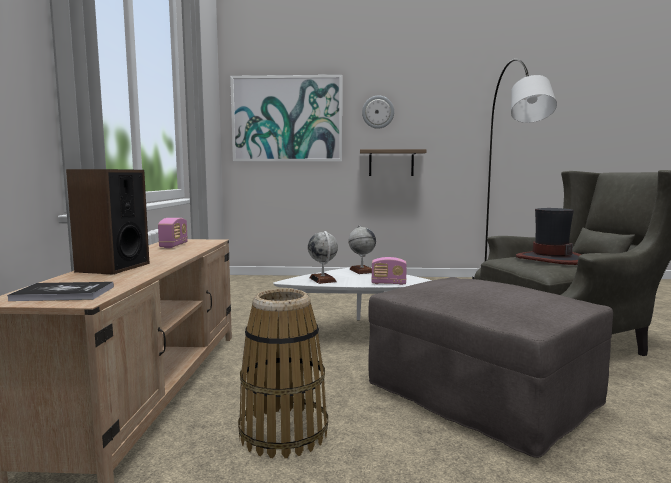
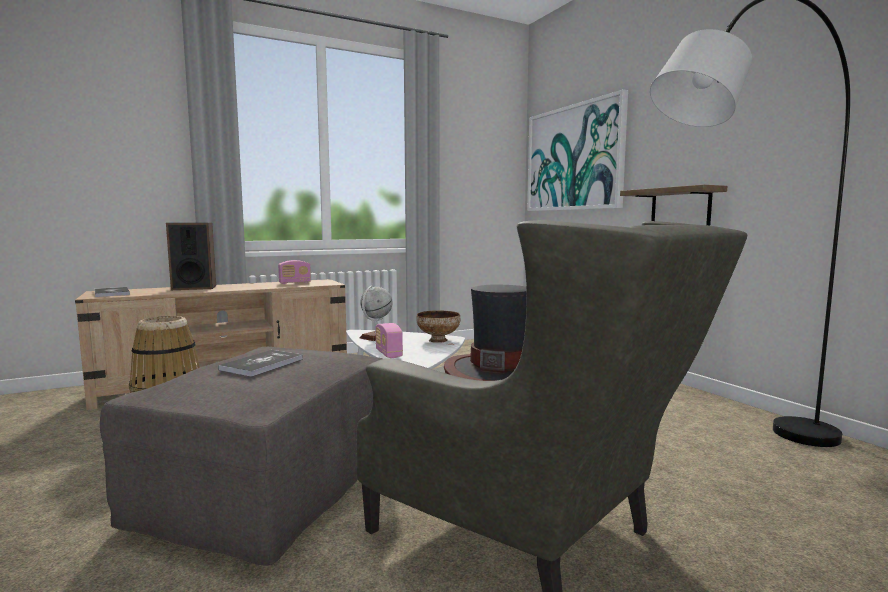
camera: 60 degrees right, 0 degrees up
globe [348,225,376,274] -> bowl [416,310,460,343]
wall clock [362,95,394,129] -> none
none -> book [218,350,303,377]

